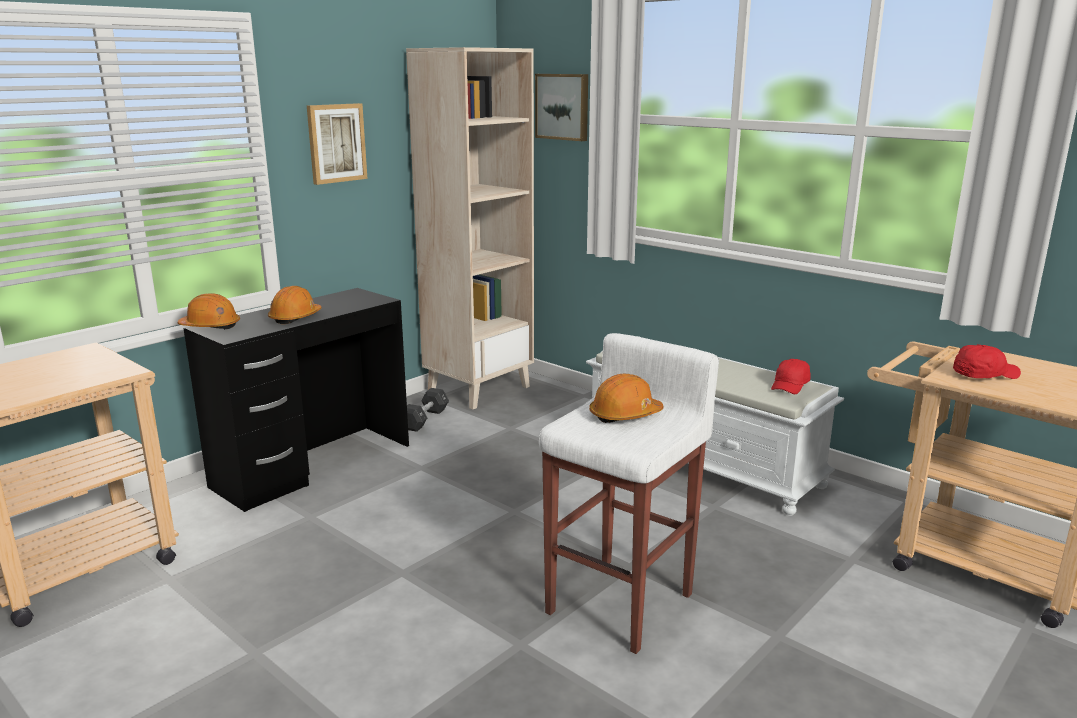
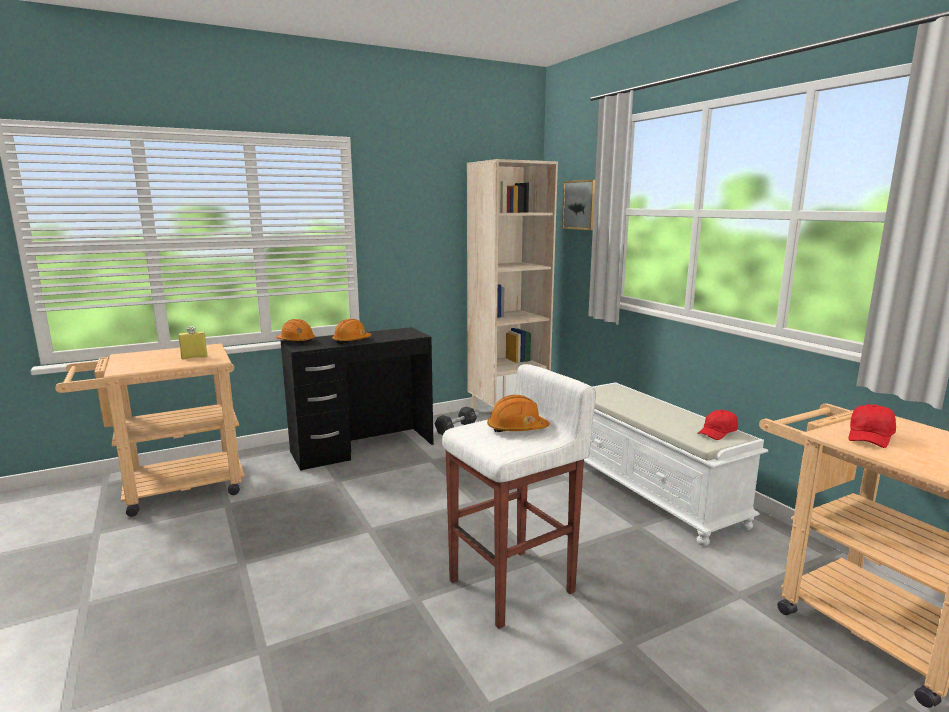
camera: 20 degrees right, 5 degrees down
picture [307,103,368,185] -> none
red cap [953,344,1021,379] -> red cap turned 120 degrees clockwise [848,404,896,448]
none -> yellow bottle [178,326,207,359]

